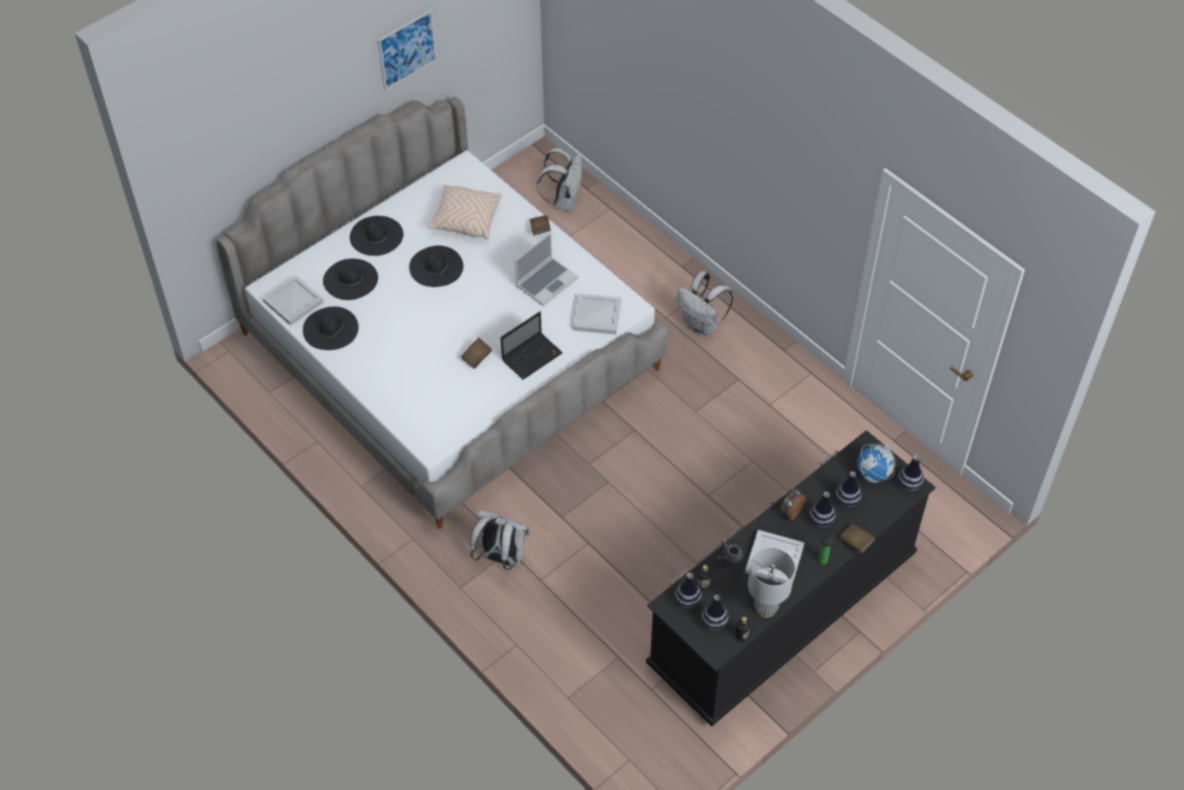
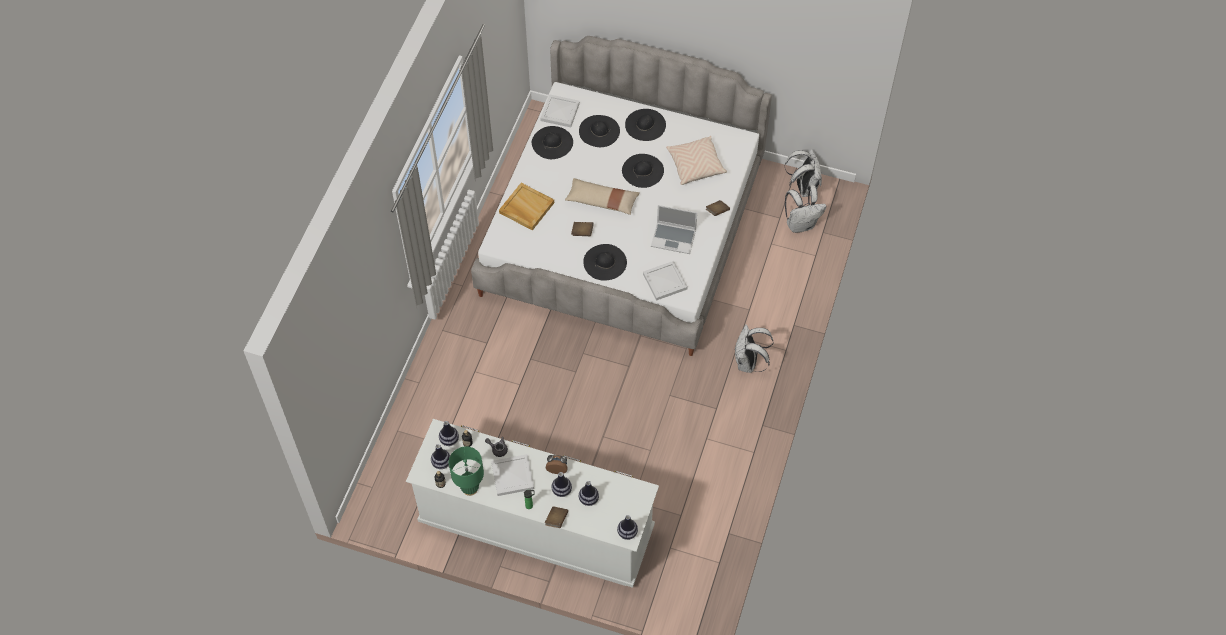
camera: 60 degrees right, 5 degrees up
picture [378,9,437,91] -> none
white backpack [470,510,530,570] -> white backpack moved to [785,149,822,197]
laptop [501,311,563,380] -> black hat [583,244,627,281]
black dresser [646,430,936,727] -> white dresser [406,419,659,588]
grey table lamp [748,548,795,618] -> green table lamp [449,446,484,496]
globe [857,442,896,483] -> none
none -> beige tray [499,183,554,231]
none -> beige pillow [565,178,640,215]

